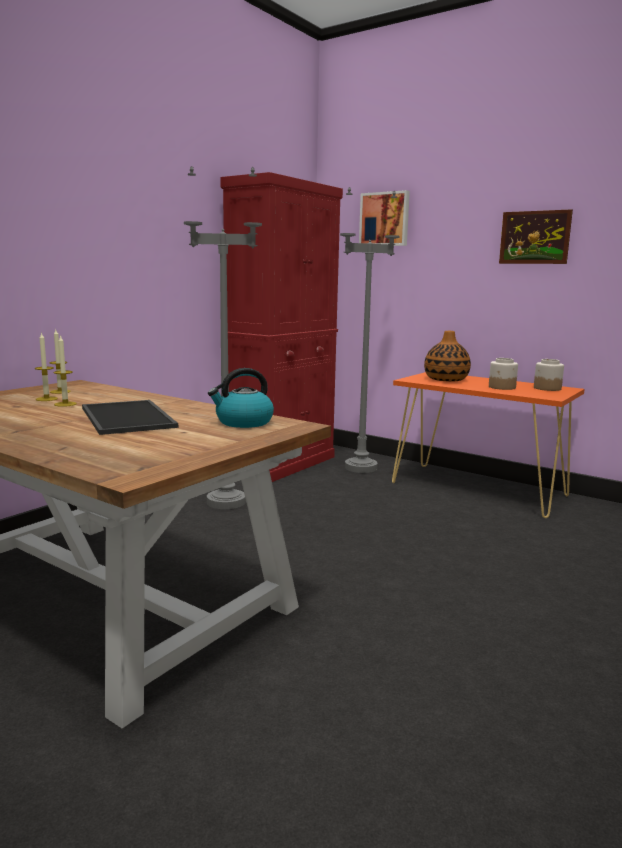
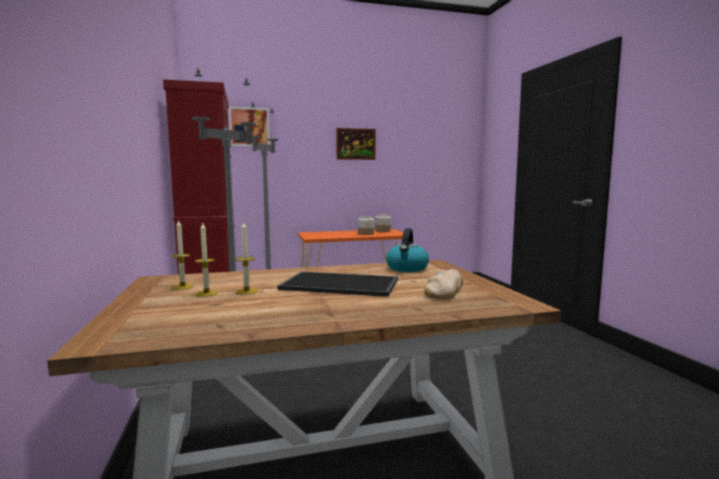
camera: 50 degrees left, 5 degrees down
vase [424,331,471,382] -> none
none -> bread [424,269,463,299]

